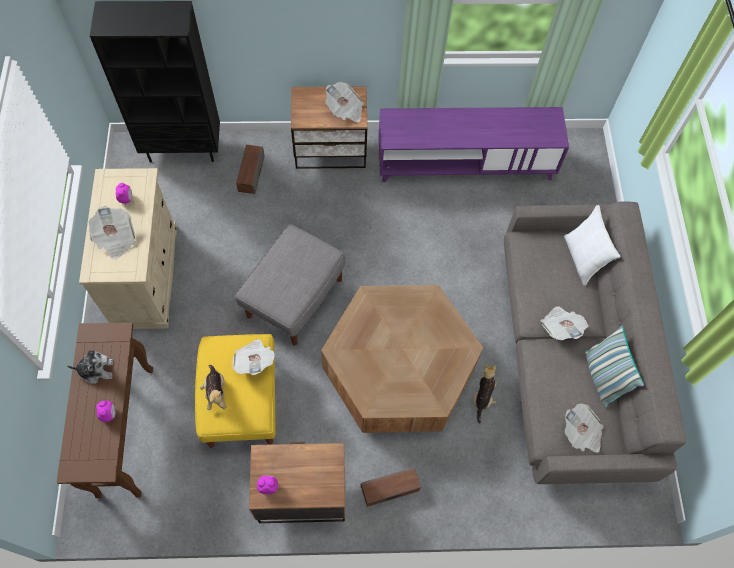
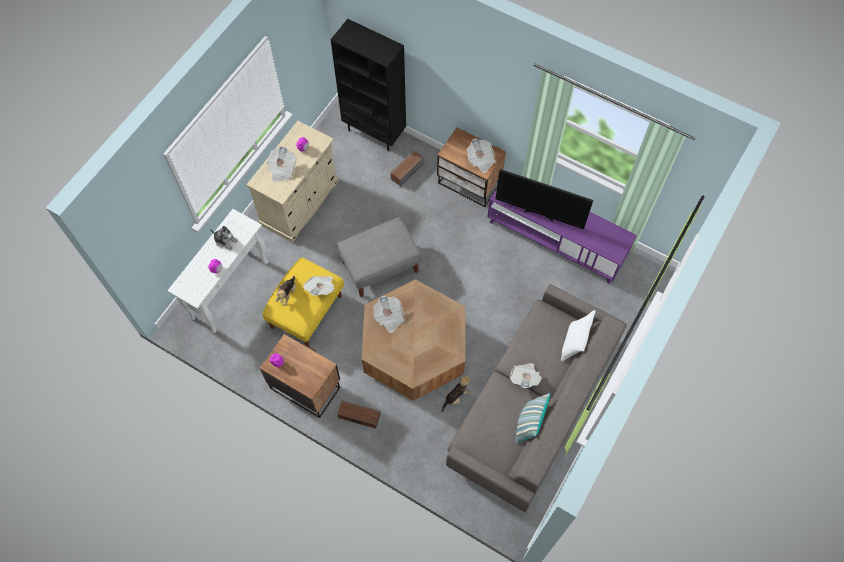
camera: 35 degrees right, 0 degrees up
brown console table [56,322,153,498] -> white console table [167,209,269,333]
newspaper [565,404,603,453] -> newspaper moved to [373,295,405,333]
none -> television [495,169,593,229]

